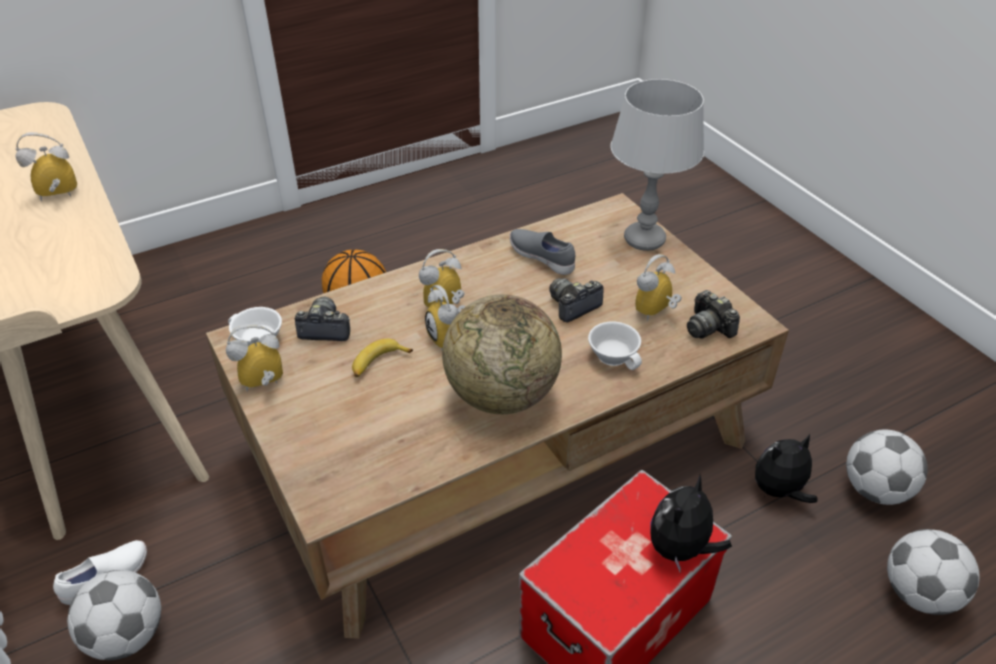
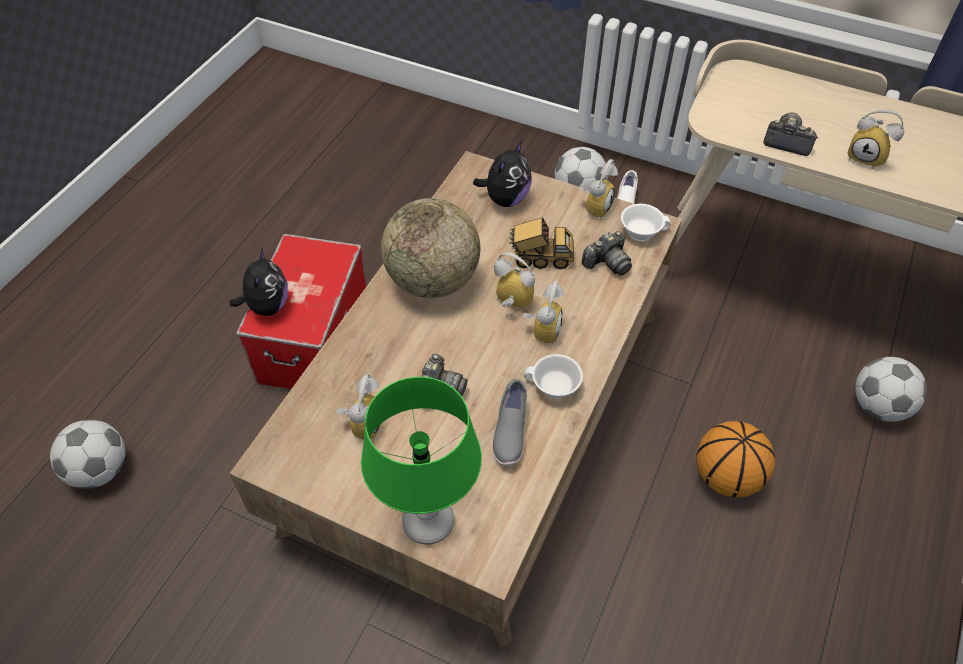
camera: 145 degrees right, 10 degrees up
alarm clock [16,132,77,202] -> alarm clock turned 90 degrees clockwise [847,109,904,168]
banana [352,339,413,377] -> toy truck [509,217,574,270]
grey shoe [510,229,575,275] -> grey shoe turned 90 degrees clockwise [493,379,527,466]
white cup [588,321,642,370] -> white cup moved to [524,354,583,399]
grey table lamp [611,79,704,251] -> green table lamp [361,377,482,545]
camera [687,290,740,339] -> camera moved to [763,113,818,156]
plush toy [755,434,817,503] -> plush toy moved to [473,141,532,207]
football [846,429,928,505] -> football moved to [855,357,927,422]

